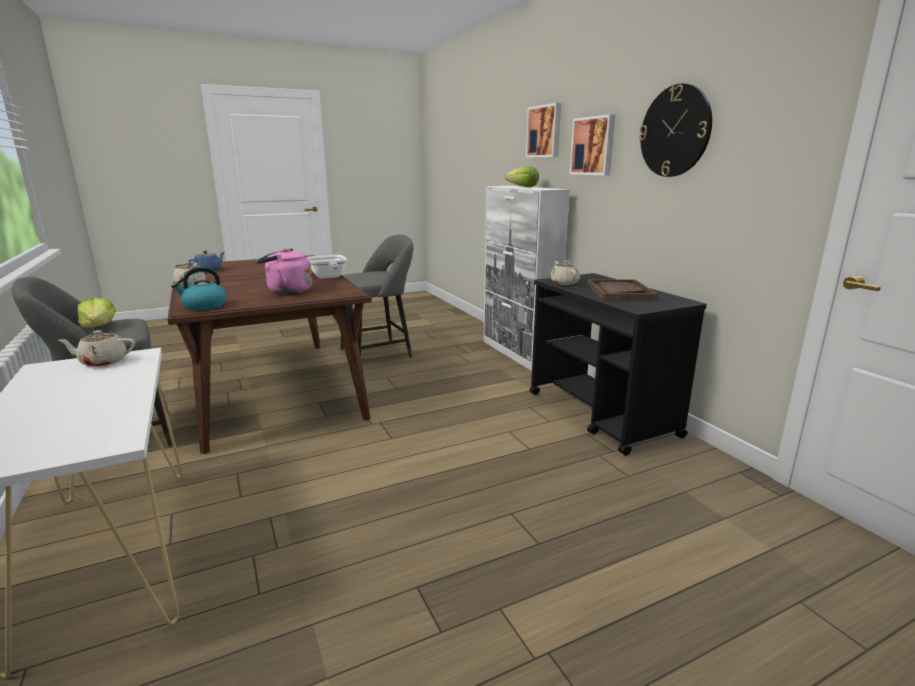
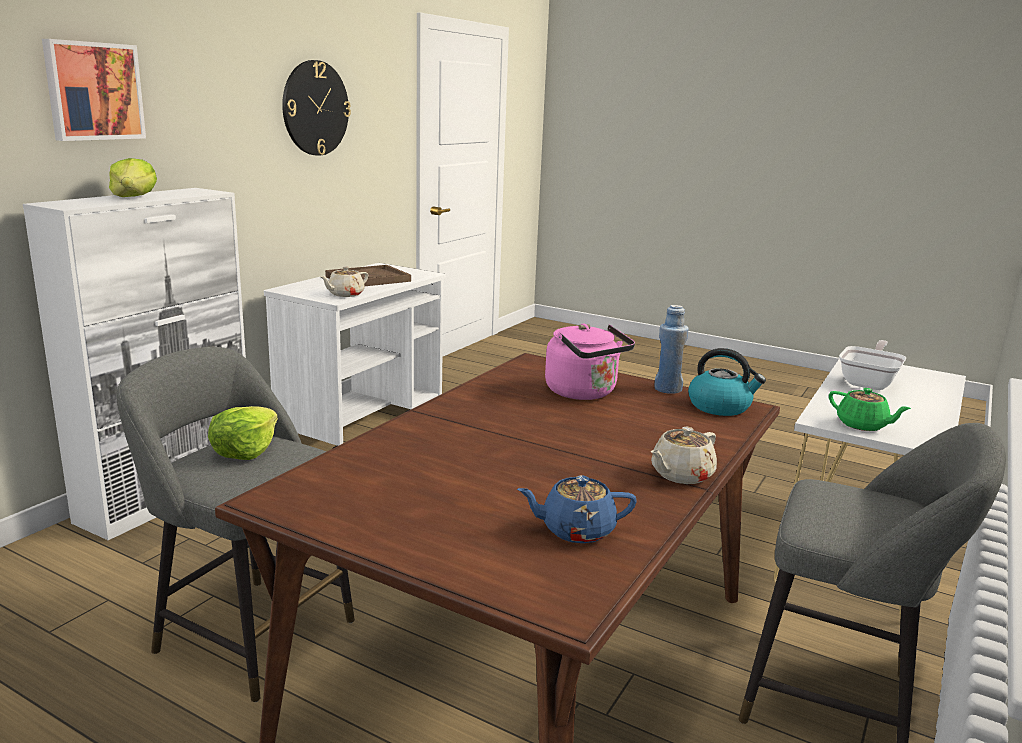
camera: 125 degrees left, 0 degrees up
beige teapot [58,330,135,367] -> green teapot [829,388,911,431]
lettuce [77,298,116,328] -> lettuce moved to [208,406,278,460]
frying pan [306,255,347,279] -> frying pan moved to [839,340,906,390]
black cart [529,273,707,456] -> white cart [264,263,446,449]
picture [570,114,615,175] -> none
none -> blue bottle [654,305,689,394]

